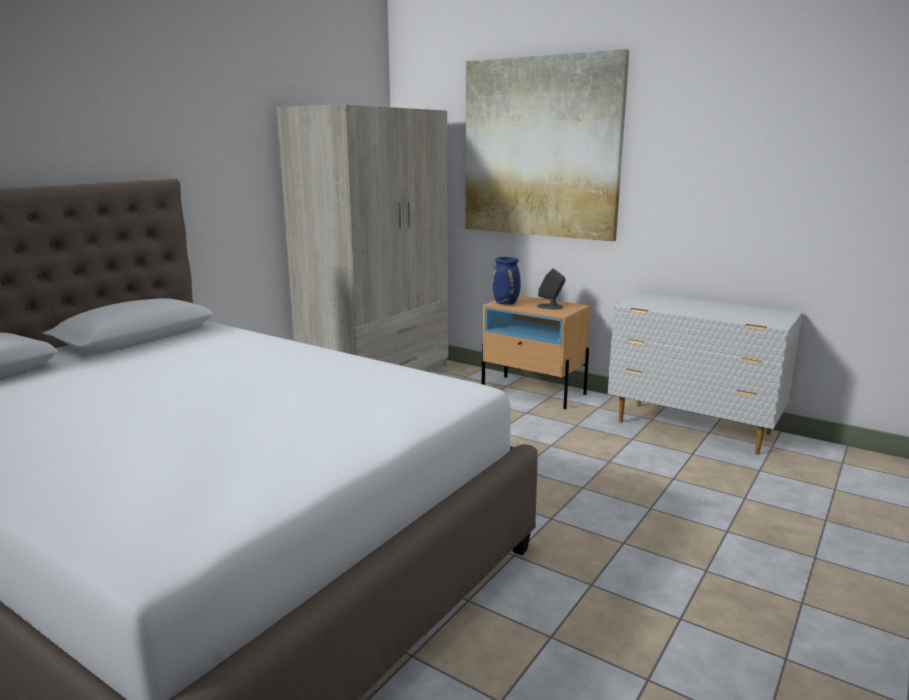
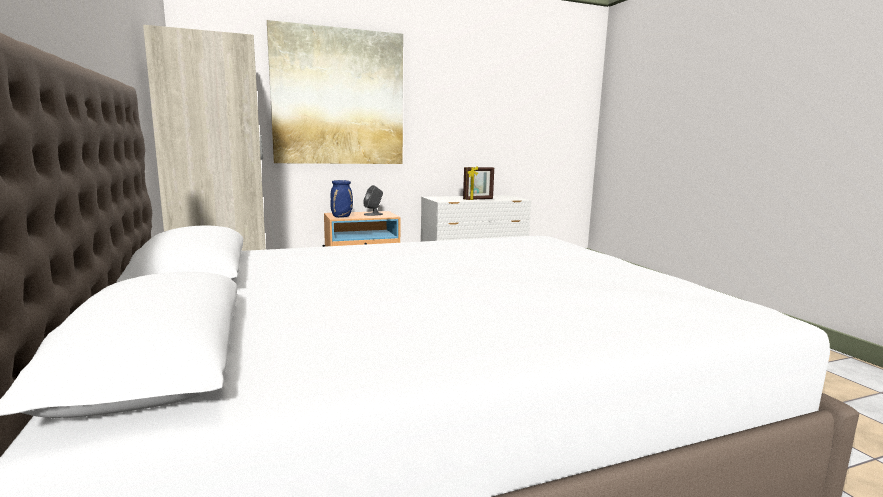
camera: 55 degrees left, 5 degrees down
none -> picture frame [463,166,494,200]

